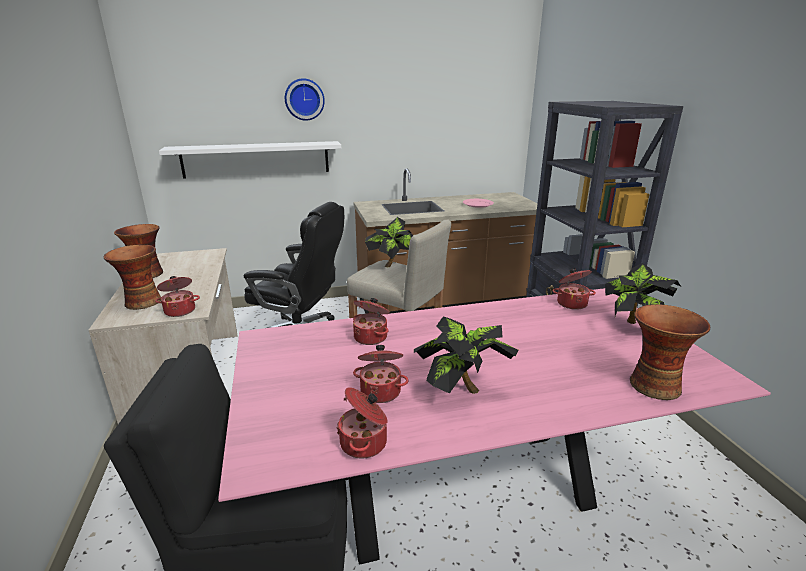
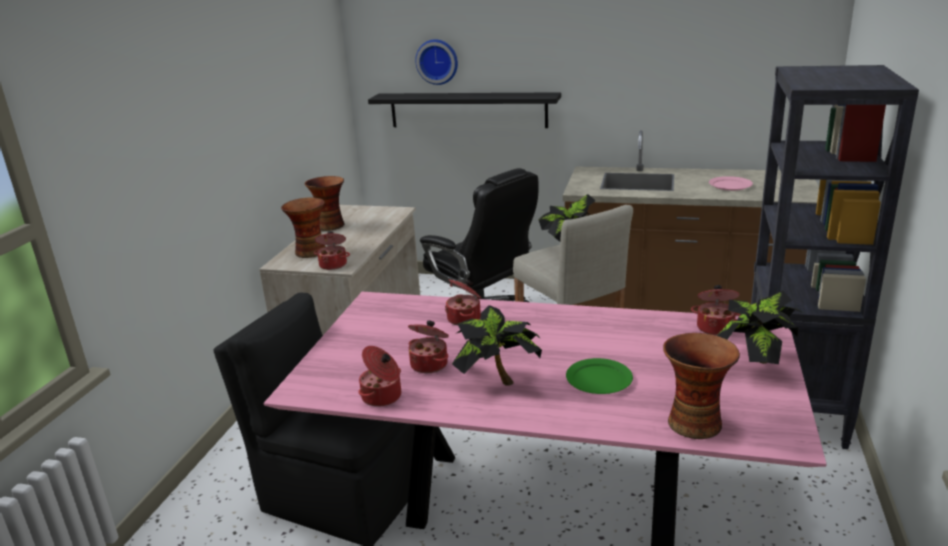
camera: 30 degrees right, 0 degrees up
white shelf [159,141,341,179] -> black shelf [368,92,561,128]
wall clock [285,78,325,121] -> wall clock moved to [415,39,458,85]
none -> green plate [566,358,633,394]

